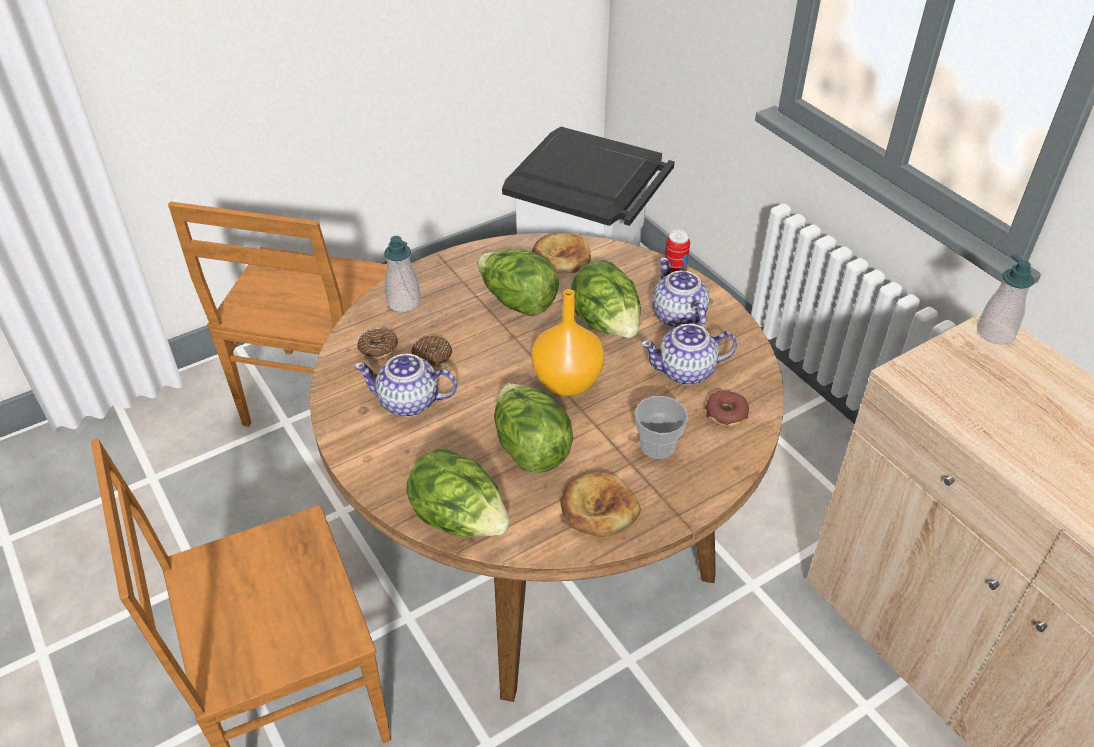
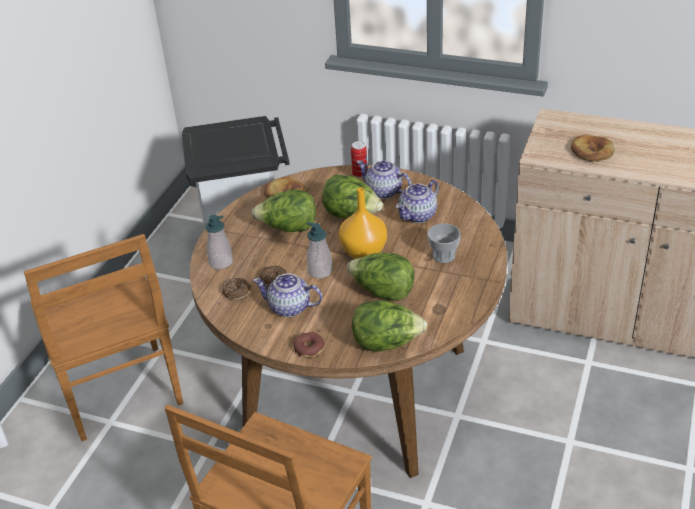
camera: 35 degrees left, 5 degrees down
teapot [354,354,457,416] -> teapot turned 45 degrees clockwise [253,273,322,317]
bread [561,472,641,537] -> bread moved to [571,134,615,162]
donut [705,391,749,427] -> donut moved to [294,332,325,357]
soap dispenser [977,254,1034,344] -> soap dispenser moved to [307,222,333,279]

